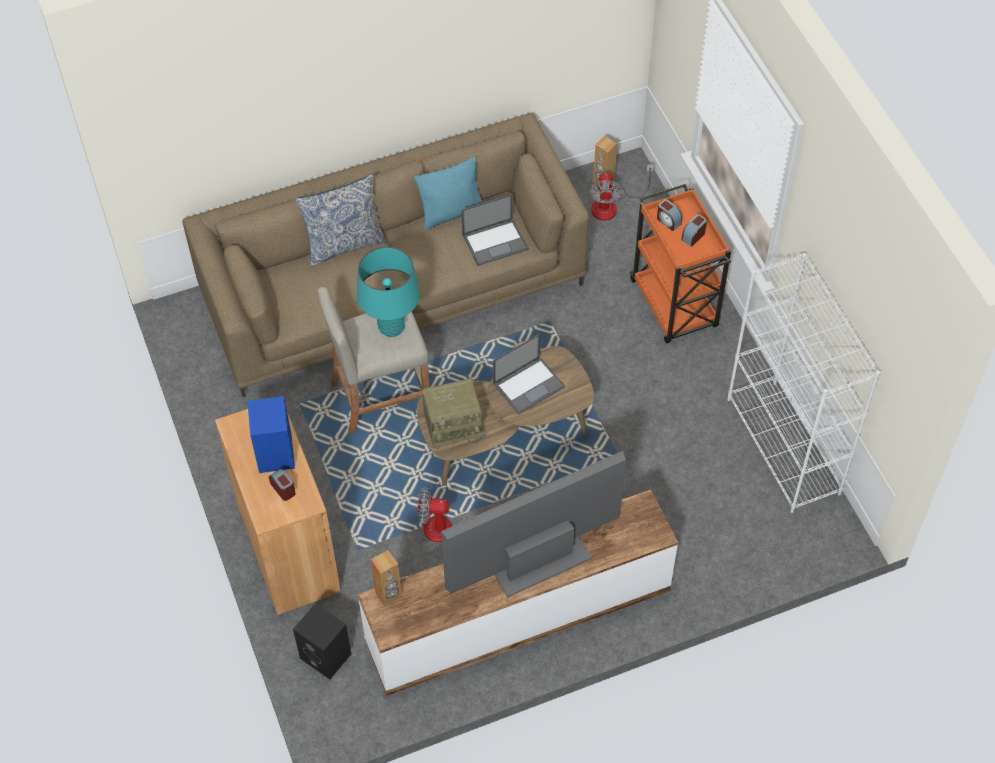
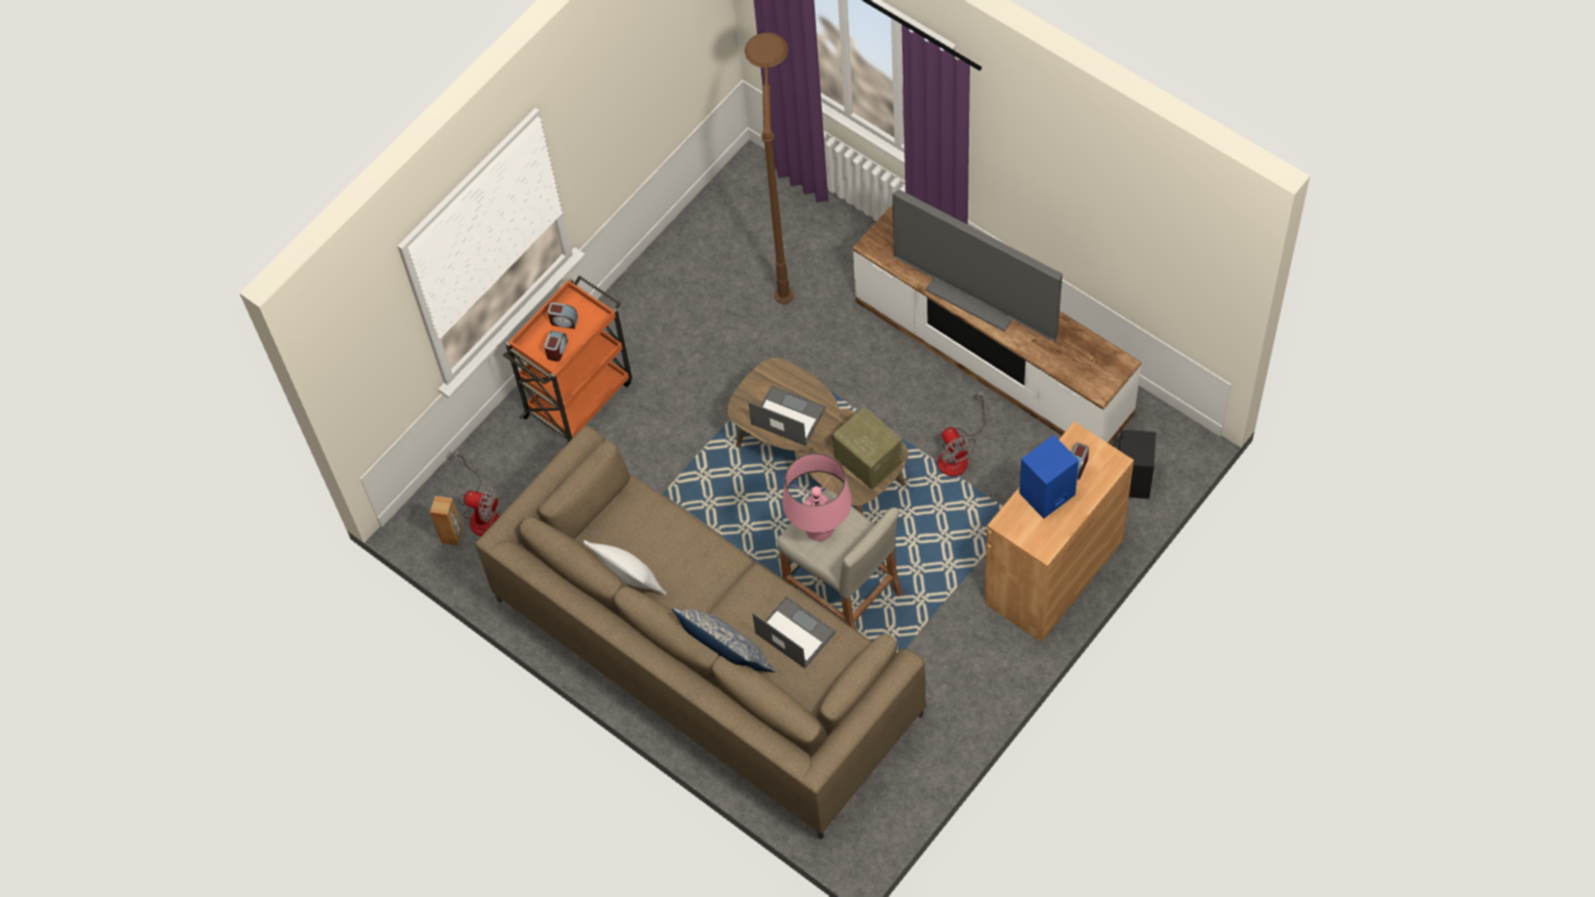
camera: 115 degrees left, 5 degrees up
turquoise table lamp [357,247,420,337] -> pink table lamp [782,453,852,541]
brown speaker [371,550,402,606] -> none
turquoise pillow [414,157,482,231] -> white pillow [583,540,667,595]
laptop [461,194,528,266] -> laptop moved to [752,596,836,668]
fan [589,164,654,221] -> fan turned 45 degrees clockwise [455,449,500,536]
white bookcase [727,253,880,513] -> none
none -> brown floor lamp [745,32,794,304]

